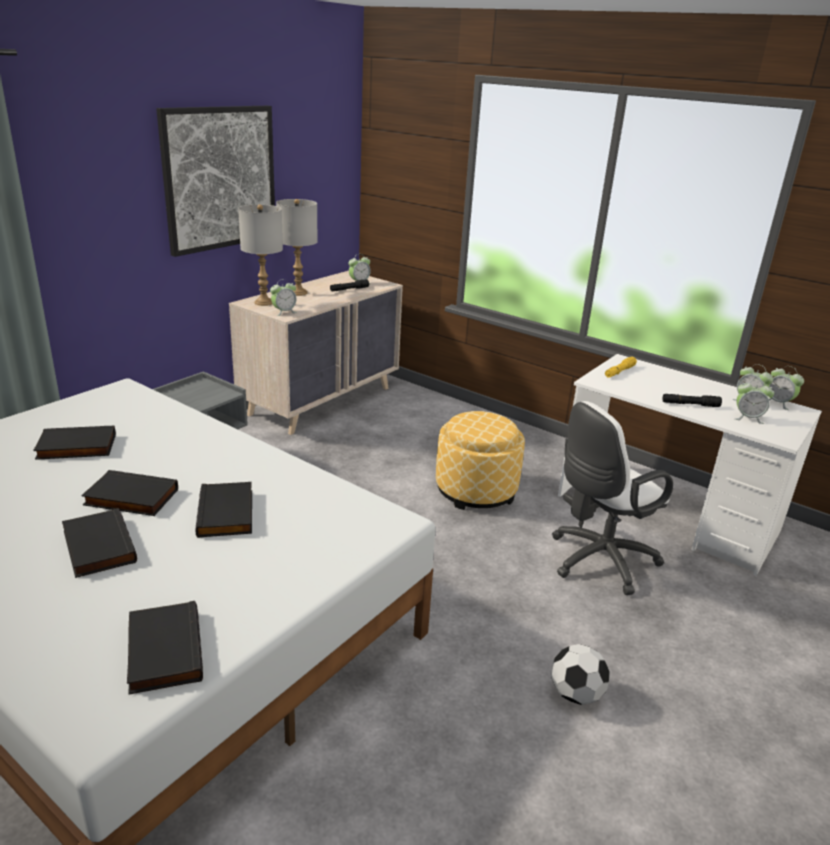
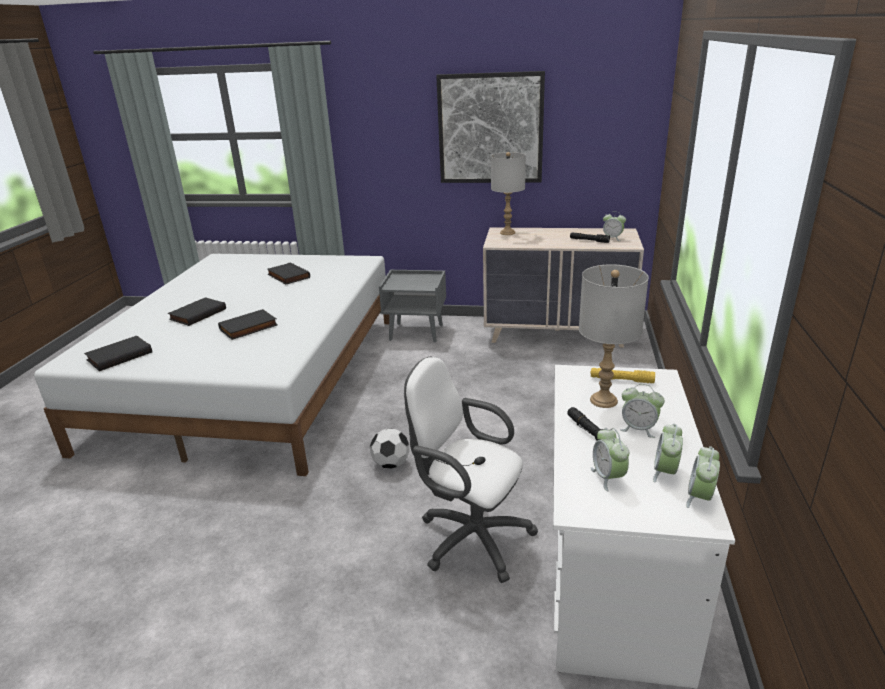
camera: 65 degrees right, 0 degrees up
black book [81,470,178,516] -> none
alarm clock [270,279,297,316] -> alarm clock moved to [620,384,665,438]
grey table lamp [276,199,318,296] -> grey table lamp moved to [579,264,649,408]
ottoman [436,411,525,510] -> none
football [551,644,610,705] -> football moved to [370,428,410,469]

